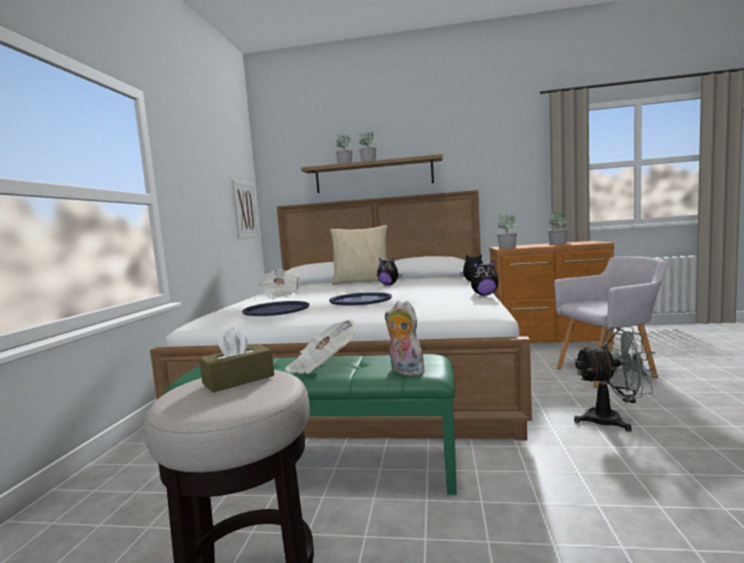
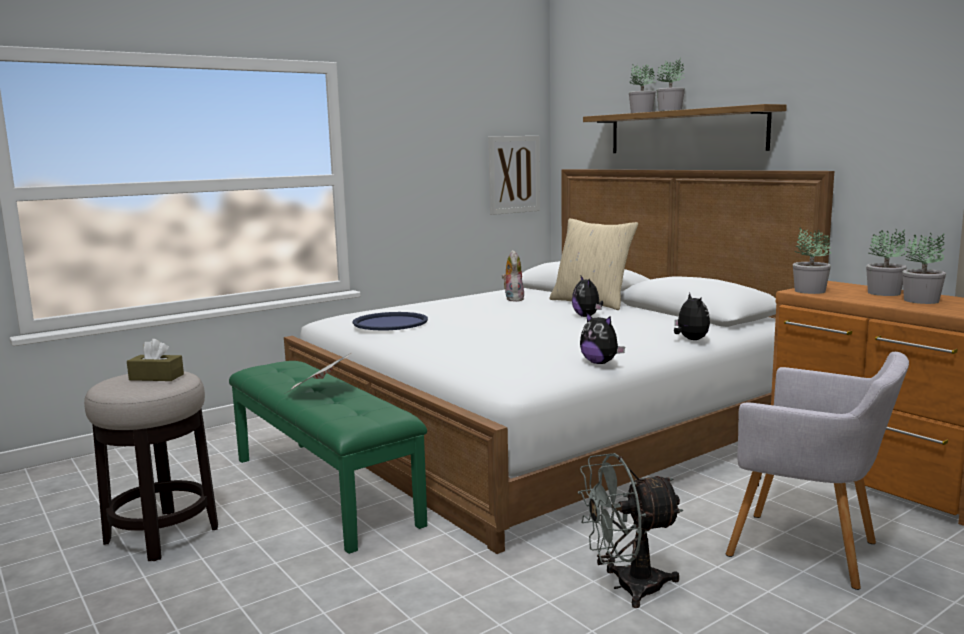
camera: 45 degrees right, 5 degrees up
newspaper [260,269,300,298] -> none
blue tray [329,292,392,306] -> none
plush toy [385,301,427,376] -> plush toy moved to [502,250,524,301]
grey fan [574,326,658,432] -> grey fan turned 120 degrees clockwise [578,453,683,608]
none -> potted plant [866,229,907,296]

